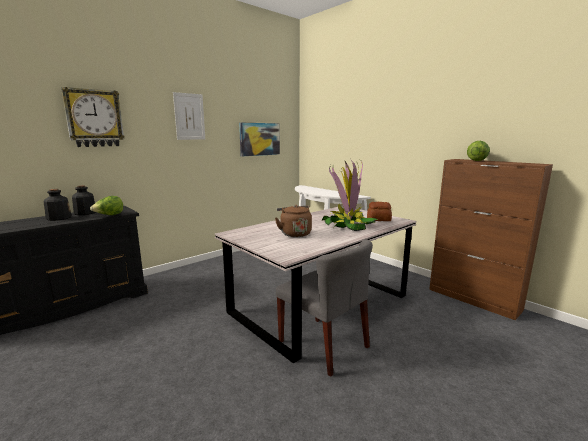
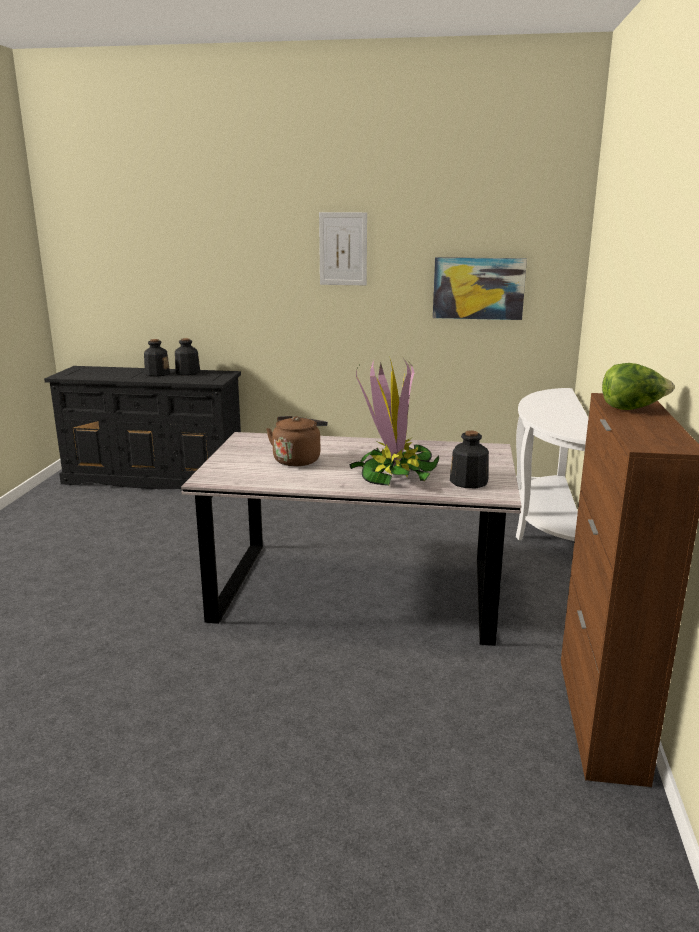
camera: 50 degrees right, 5 degrees up
wall clock [61,87,125,147] -> none
lettuce [90,196,123,215] -> none
grey chair [276,240,373,377] -> none
bread [367,202,392,221] -> bottle [450,431,489,488]

